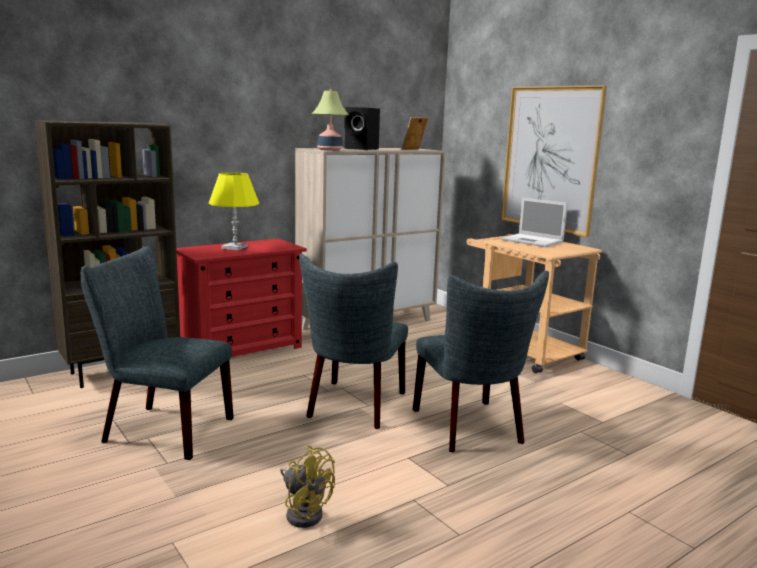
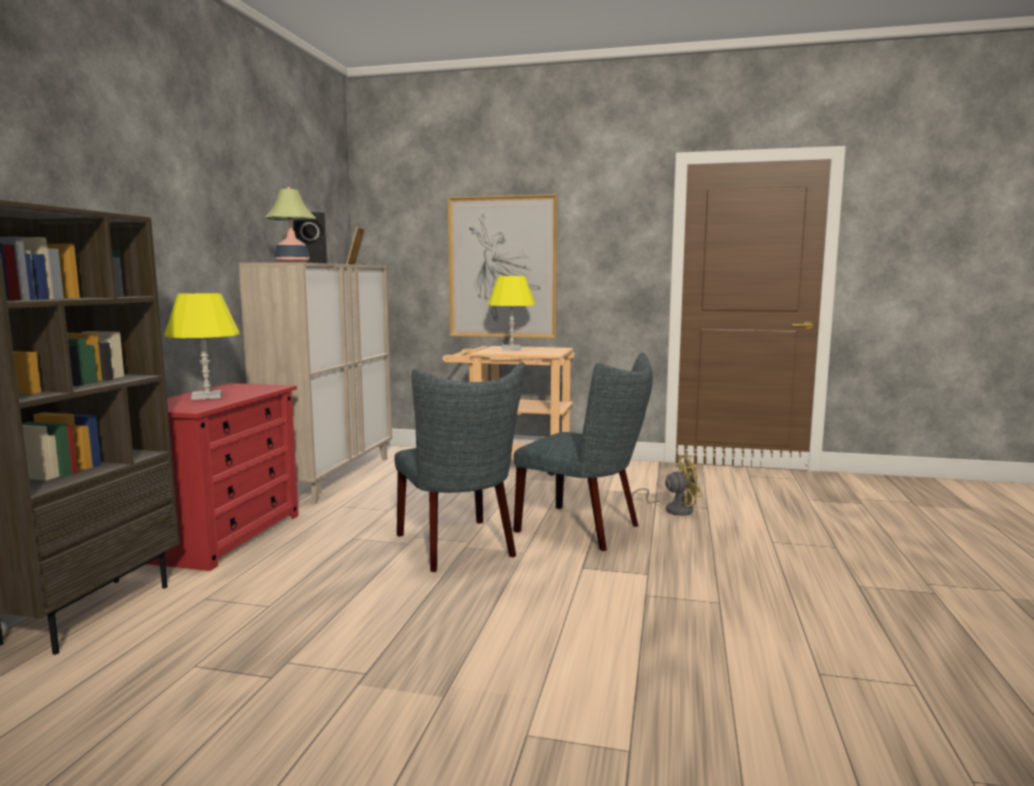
camera: 40 degrees left, 5 degrees down
grey chair [81,246,234,460] -> none
yellow fan [280,445,335,528] -> yellow fan moved to [631,455,702,516]
laptop [501,198,568,247] -> yellow table lamp [488,276,535,350]

